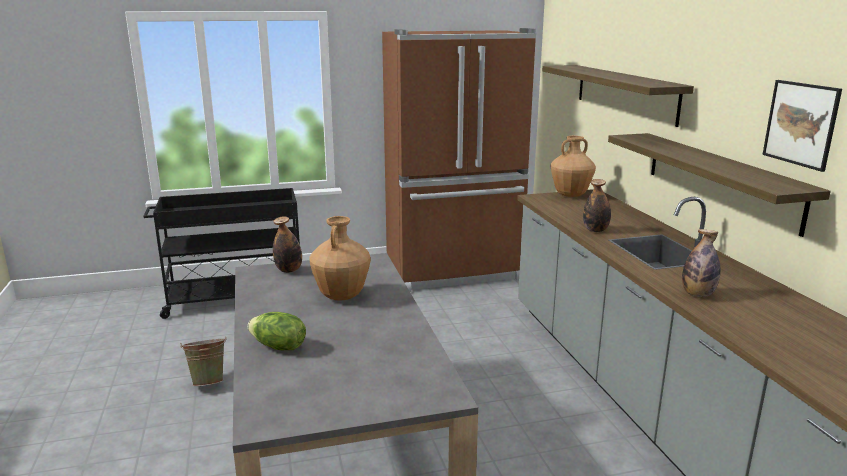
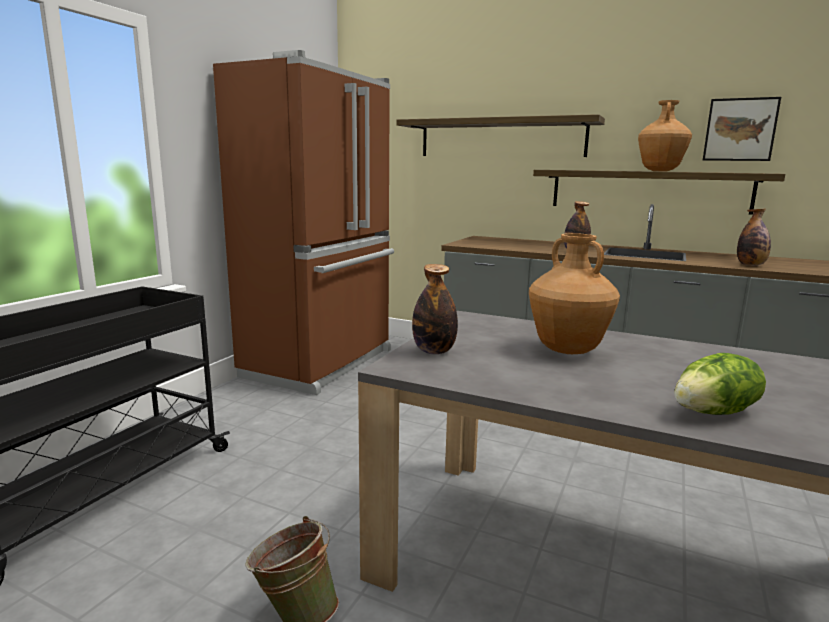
camera: 50 degrees left, 5 degrees down
brown vase [551,136,596,197] -> brown vase moved to [638,100,692,171]

